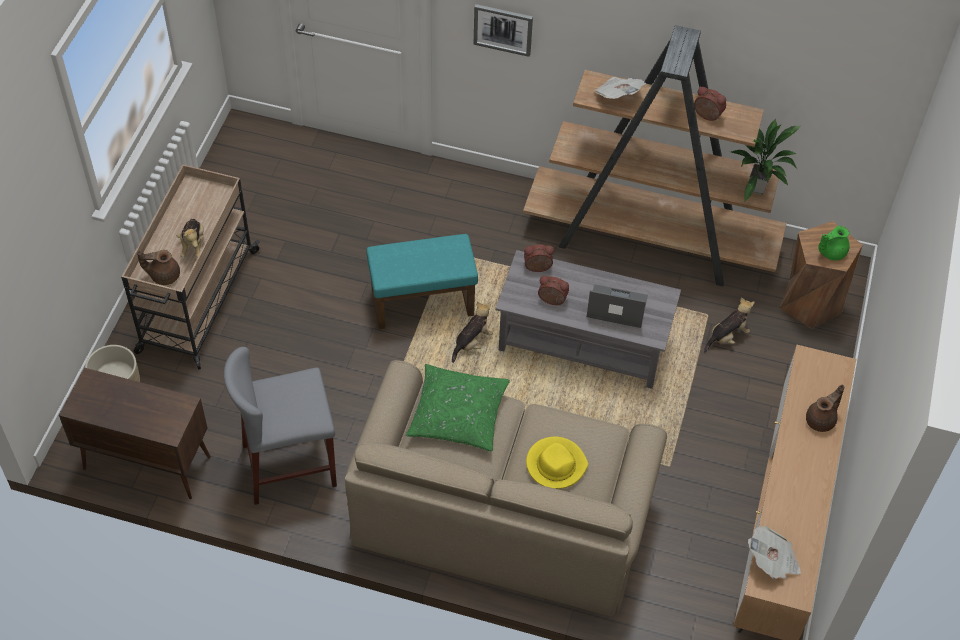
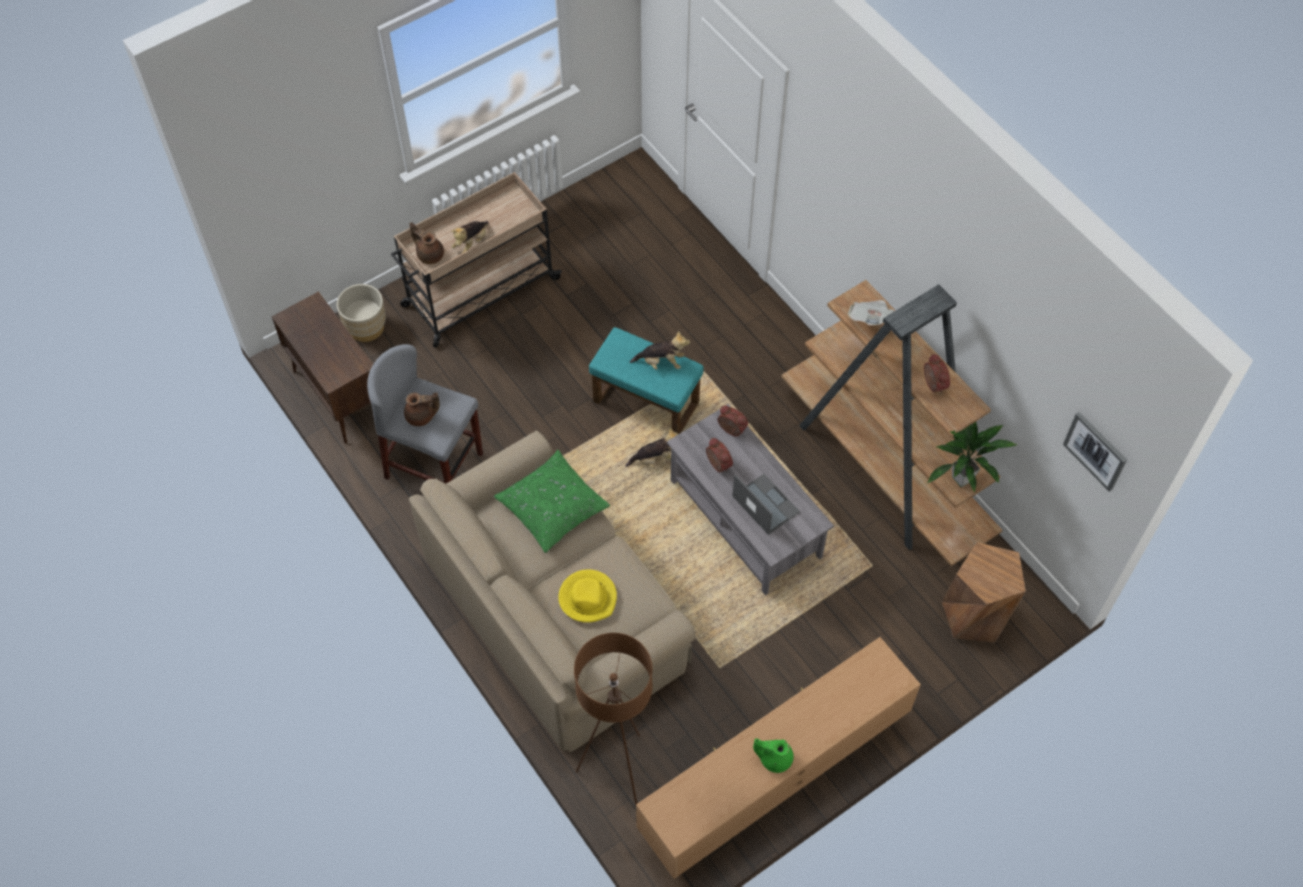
camera: 40 degrees right, 5 degrees up
picture [474,4,533,57] -> picture moved to [1063,412,1127,492]
plush toy [704,297,755,353] -> plush toy moved to [630,330,690,370]
newspaper [748,526,801,579] -> none
brown teapot [806,385,844,432] -> brown teapot moved to [404,393,440,426]
green teapot [818,226,850,260] -> green teapot moved to [753,738,794,773]
none -> brown floor lamp [574,633,652,805]

